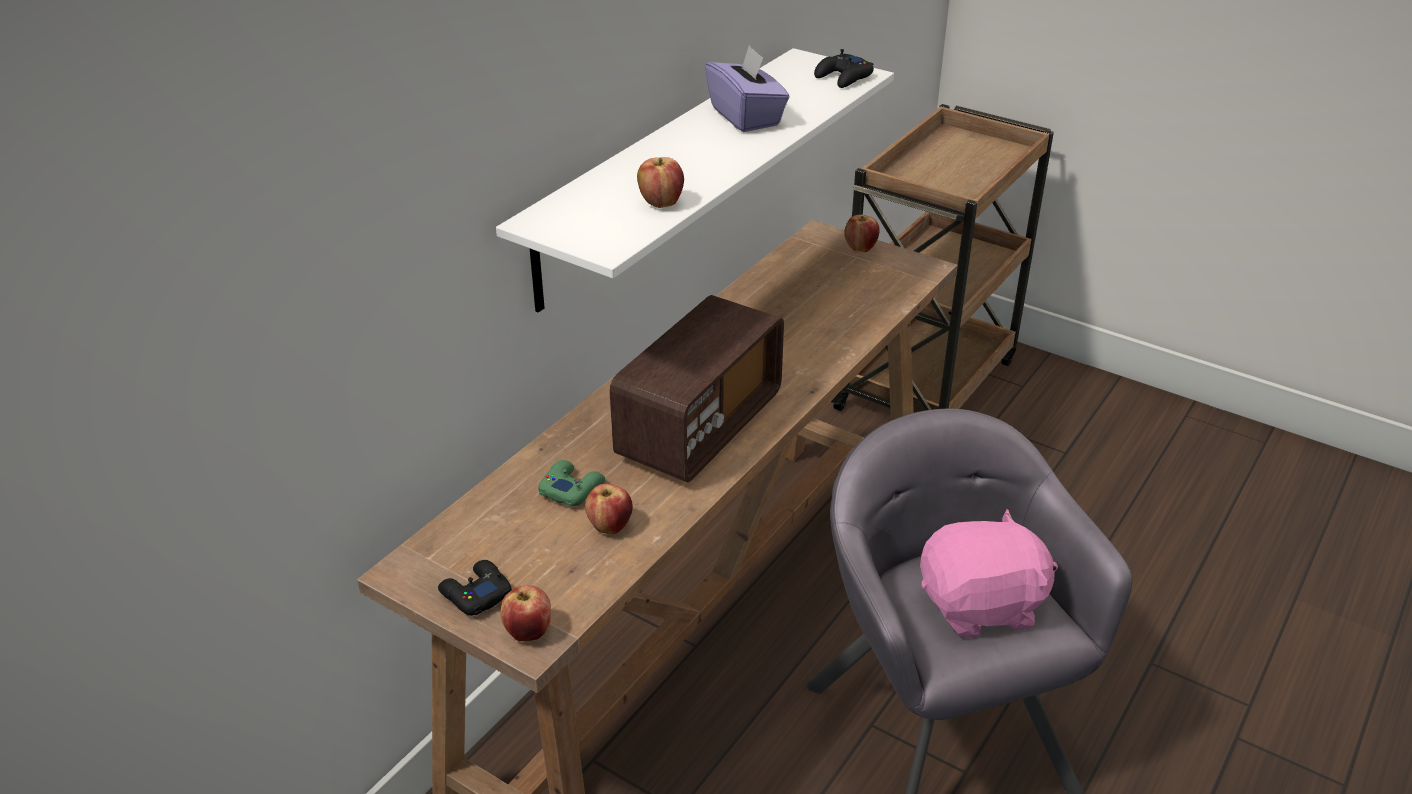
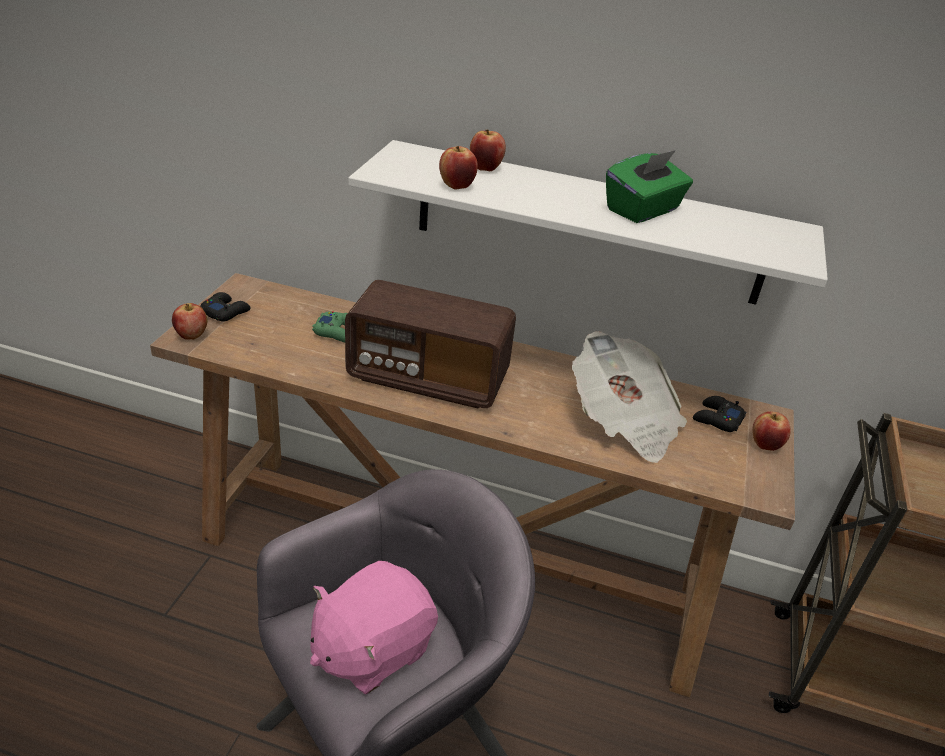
camera: 70 degrees right, 0 degrees up
apple [585,483,633,534] -> apple moved to [470,130,506,171]
purple tissue box [705,45,790,132] -> green tissue box [606,150,693,223]
black game controller [814,49,874,88] -> black game controller moved to [693,396,746,432]
pink plush toy [920,509,1058,638] -> pink plush toy turned 75 degrees clockwise [310,561,438,695]
none -> newspaper [572,331,687,463]

